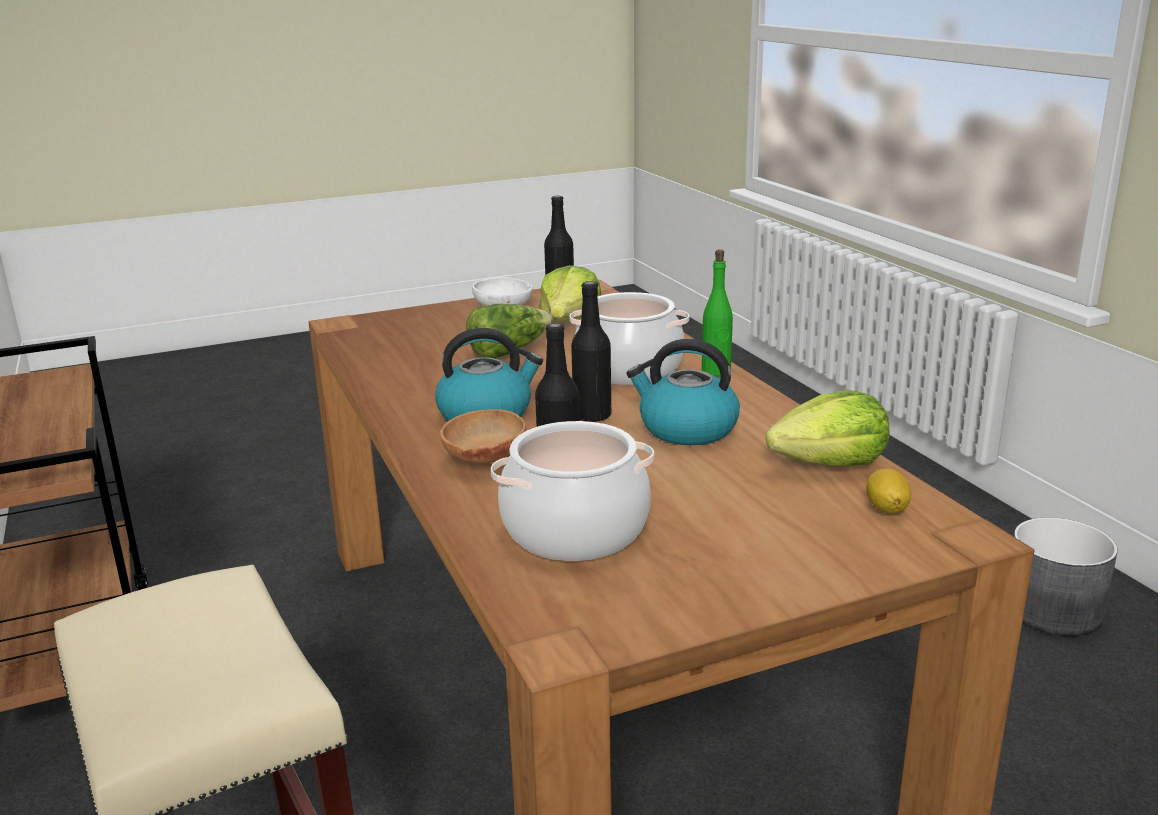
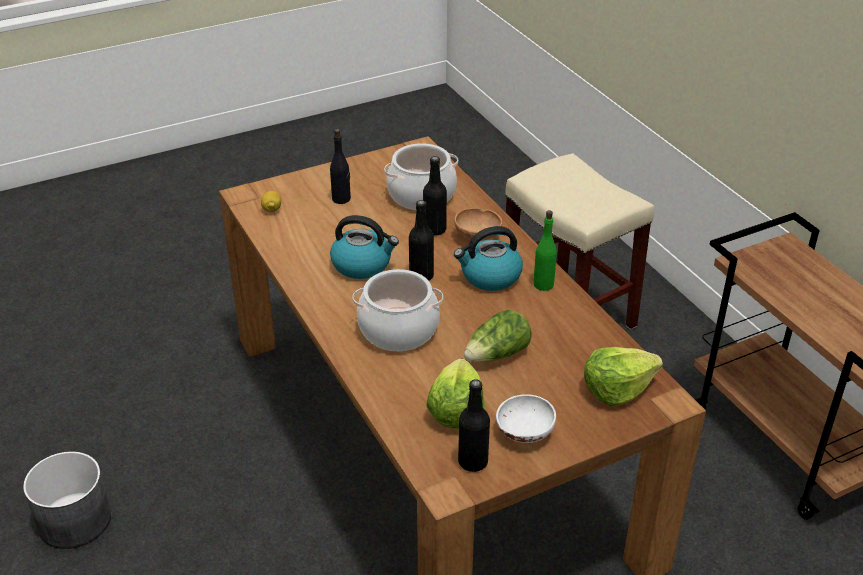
camera: 175 degrees right, 15 degrees up
green bottle [702,249,733,376] -> green bottle moved to [533,210,557,291]
lettuce [766,391,889,466] -> lettuce moved to [584,347,663,406]
none -> black bottle [330,129,351,204]

